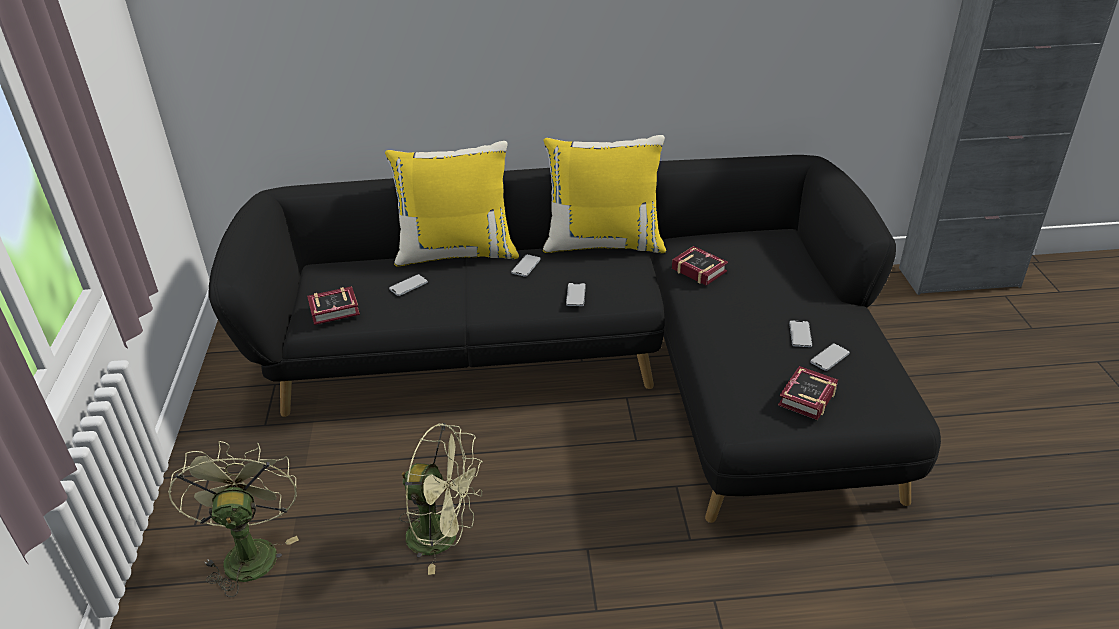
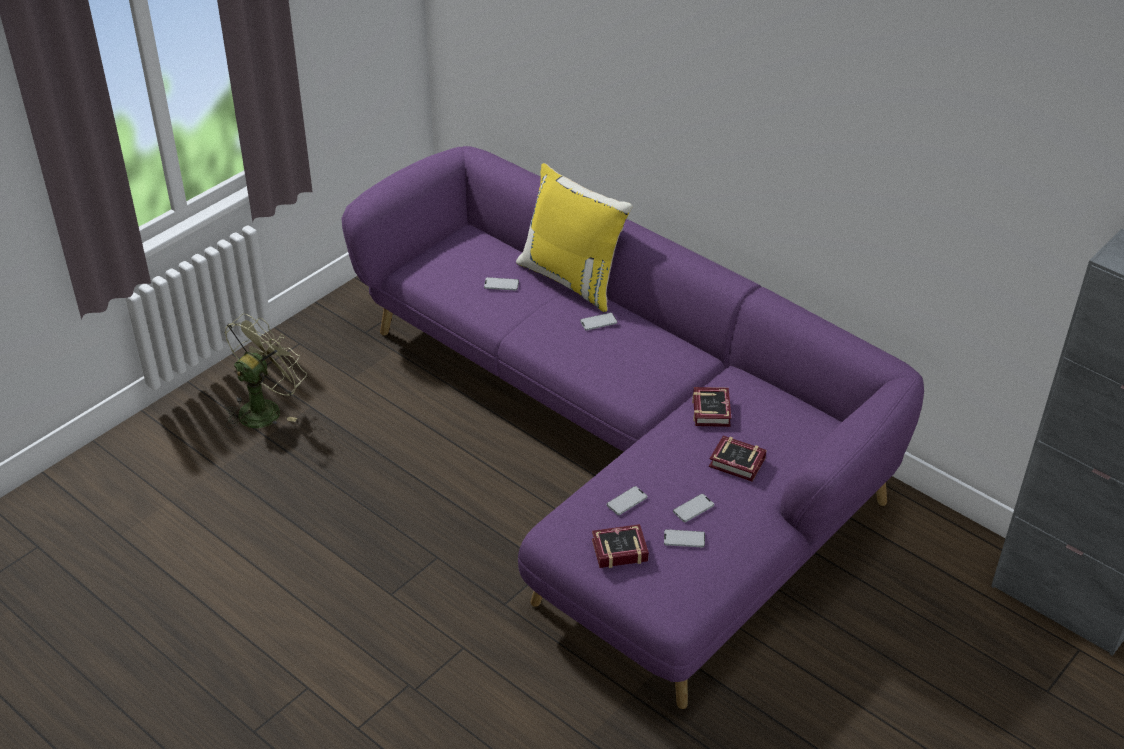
camera: 45 degrees right, 5 degrees up
black sofa [209,155,941,523] -> purple sofa [341,146,924,709]
book [307,286,360,325] -> book moved to [709,436,766,482]
green fan [399,423,483,575] -> none
yellow pillow [543,135,666,253] -> none
phone [566,283,586,306] -> phone moved to [607,486,647,515]

